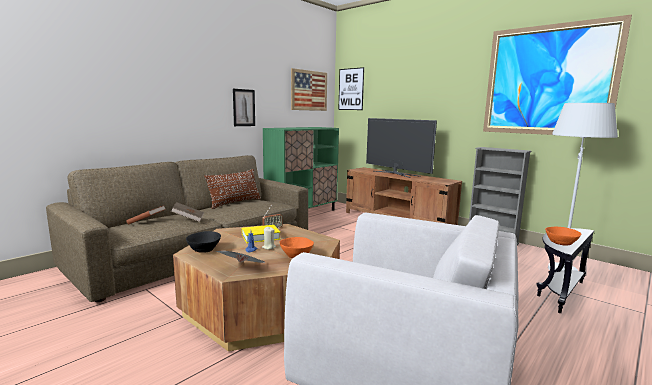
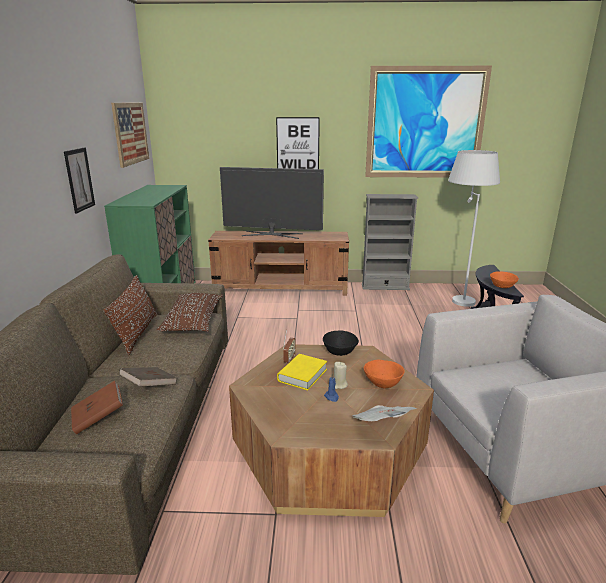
camera: 40 degrees left, 10 degrees up
black bowl [186,231,221,253] -> black bowl moved to [323,331,359,356]
picture [338,67,364,110] -> picture moved to [276,117,320,169]
none -> brown pillow [157,293,223,332]

